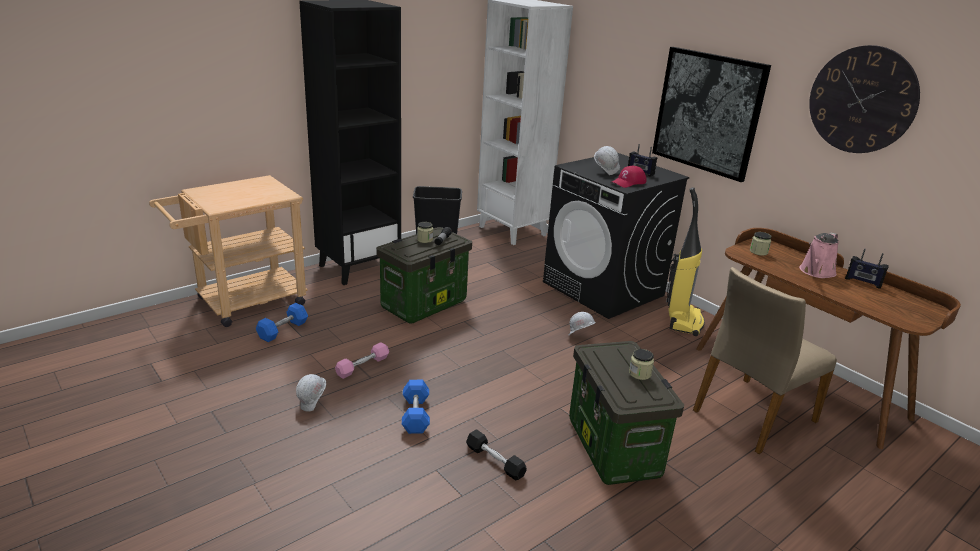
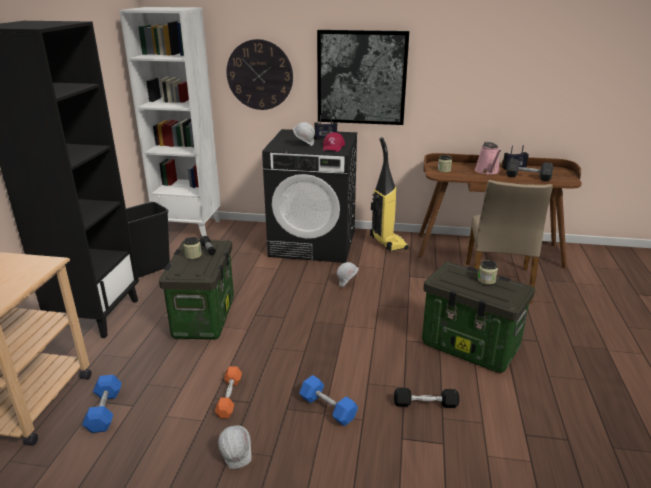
camera: 40 degrees left, 0 degrees up
pink dumbbell [335,342,389,379] -> orange dumbbell [215,366,242,419]
wall clock [809,45,920,153] -> wall clock moved to [227,39,293,110]
none -> grey dumbbell [506,159,553,181]

